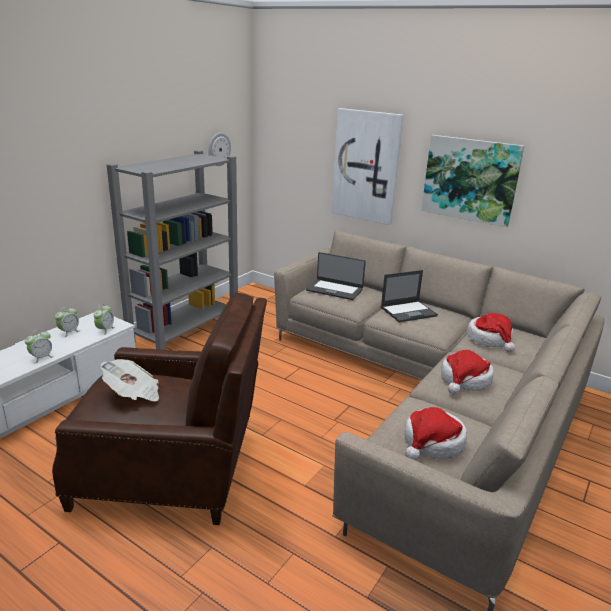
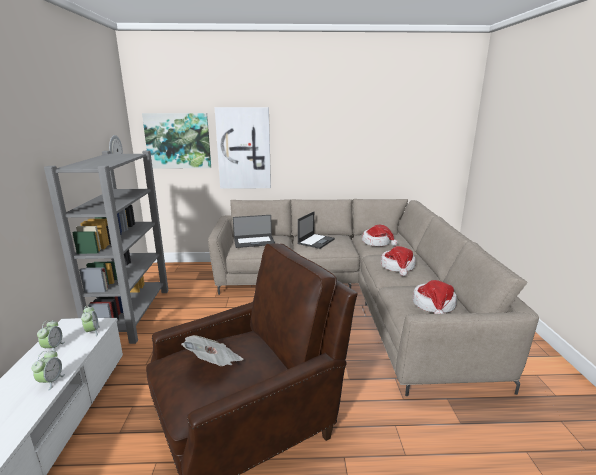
camera: 35 degrees left, 5 degrees down
picture [421,135,524,227] -> picture moved to [142,113,211,169]

